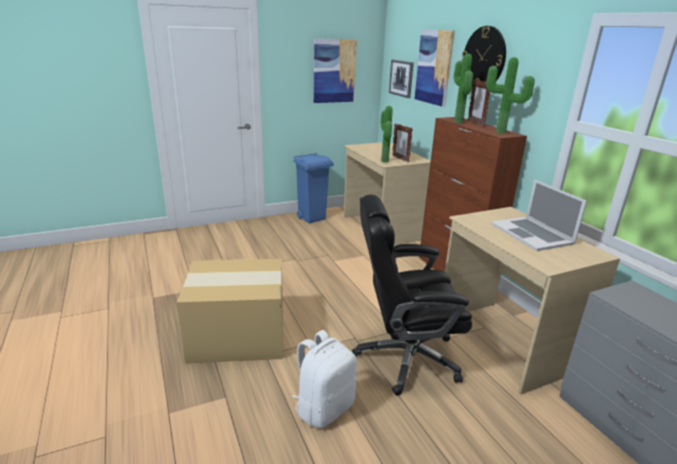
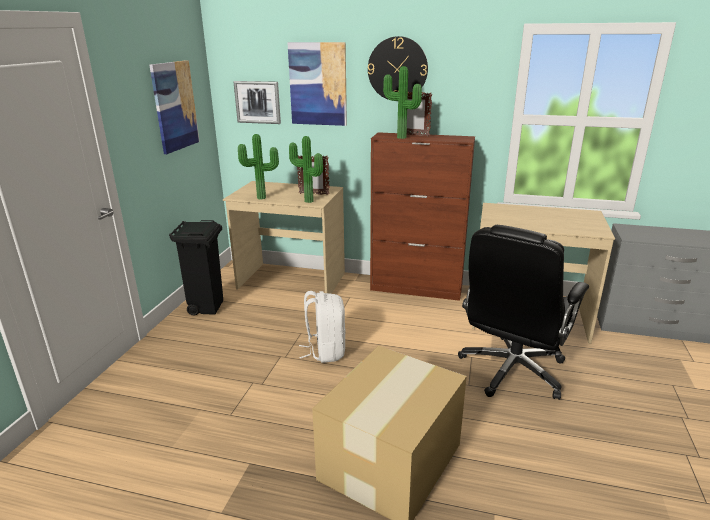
camera: 50 degrees left, 0 degrees up
white backpack [292,330,357,428] -> white backpack moved to [299,291,346,363]
blue trash can [293,153,334,223] -> black trash can [169,220,223,316]
potted plant [486,57,535,134] -> potted plant moved to [238,134,279,199]
laptop [491,179,587,251] -> none

